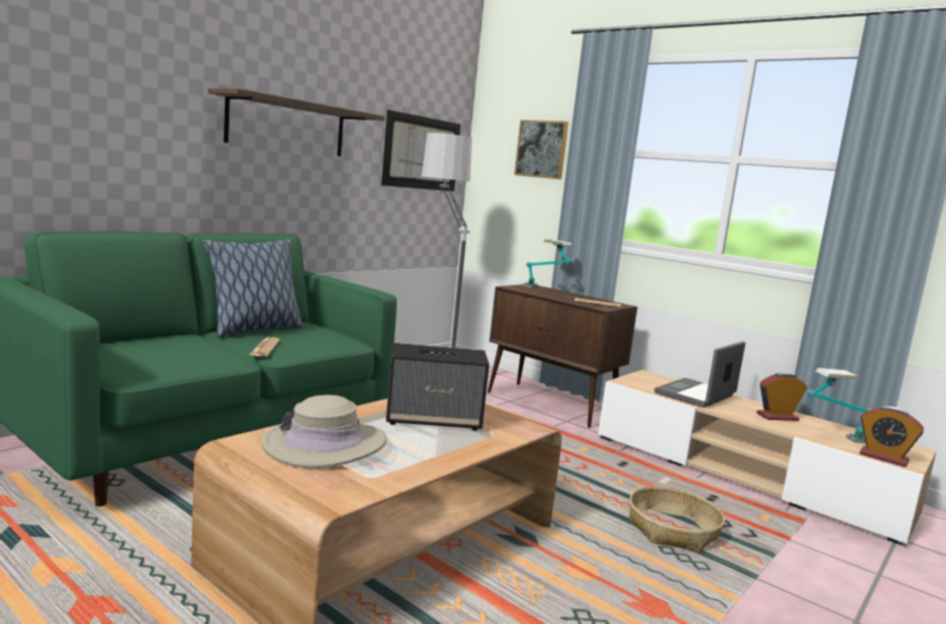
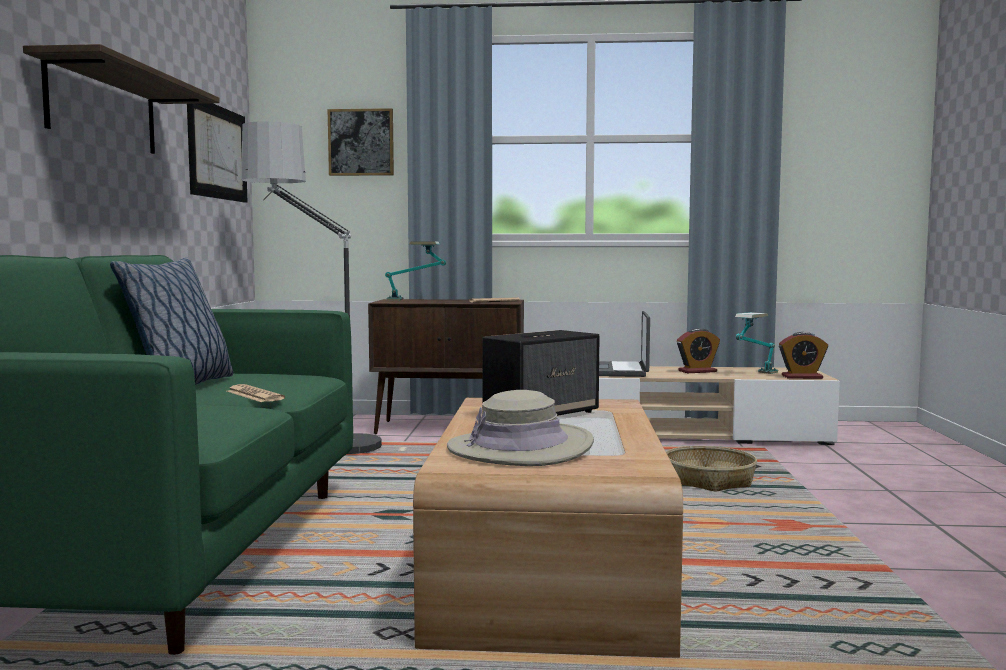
camera: 35 degrees left, 5 degrees down
alarm clock [756,372,807,421] -> alarm clock turned 150 degrees counterclockwise [677,328,720,373]

